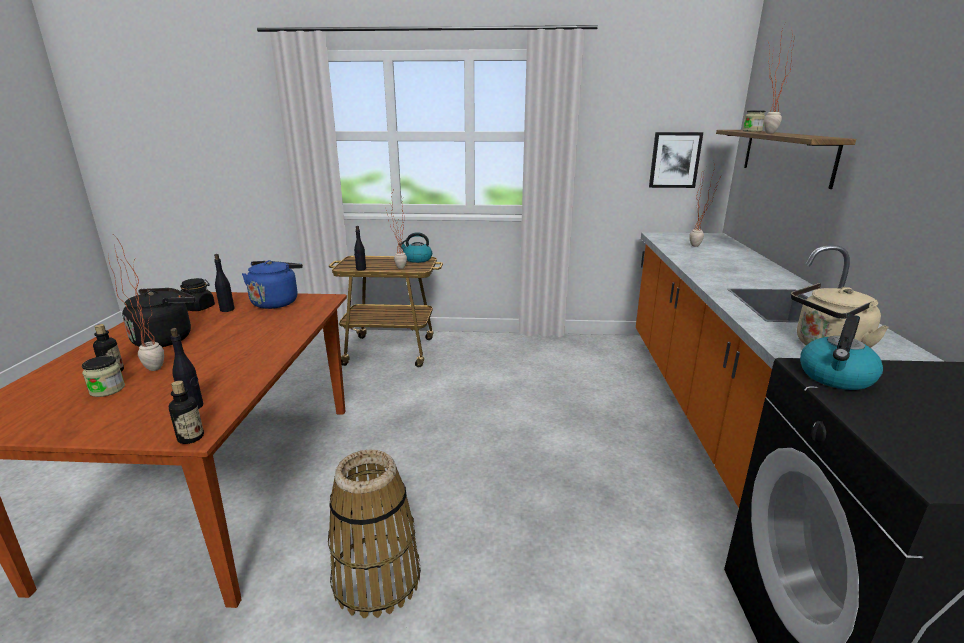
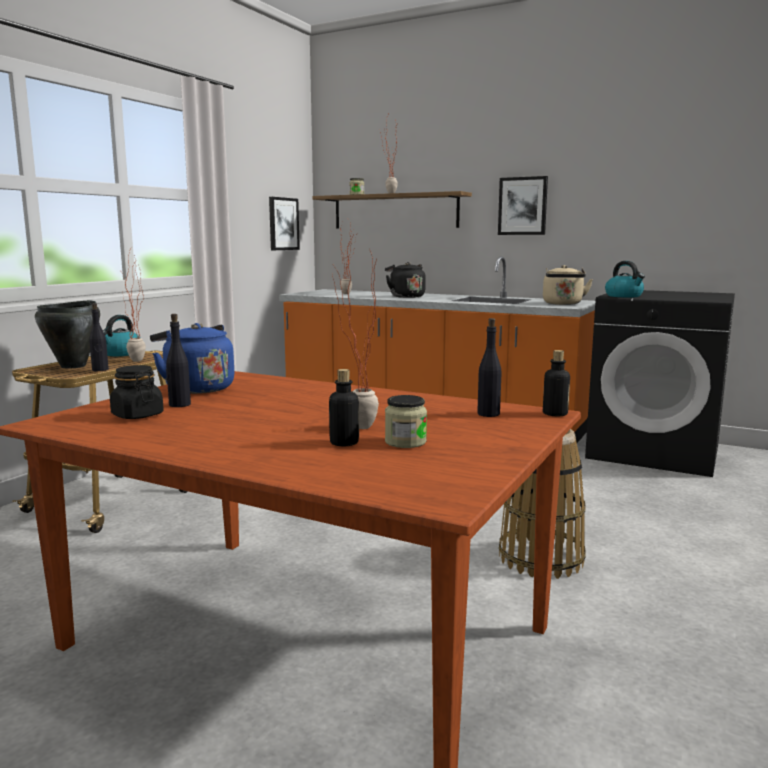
camera: 65 degrees left, 10 degrees down
black kettle [122,288,196,347] -> black kettle moved to [385,262,426,298]
none -> black cooking pot [35,300,100,369]
none -> picture [498,176,548,235]

